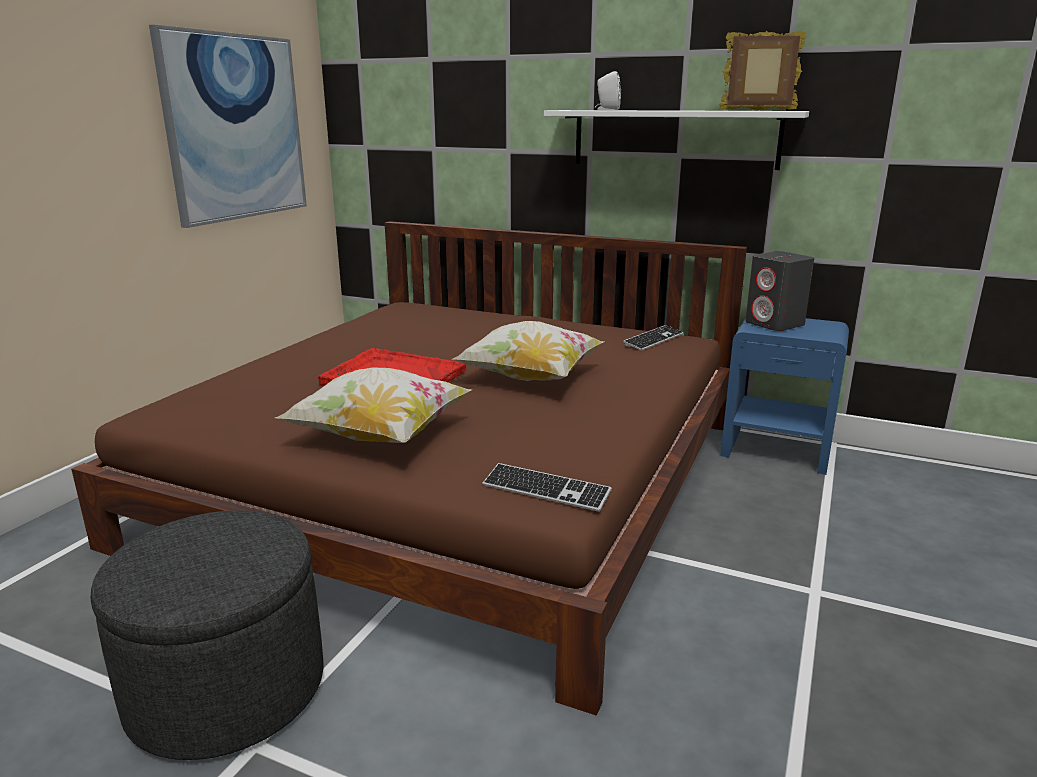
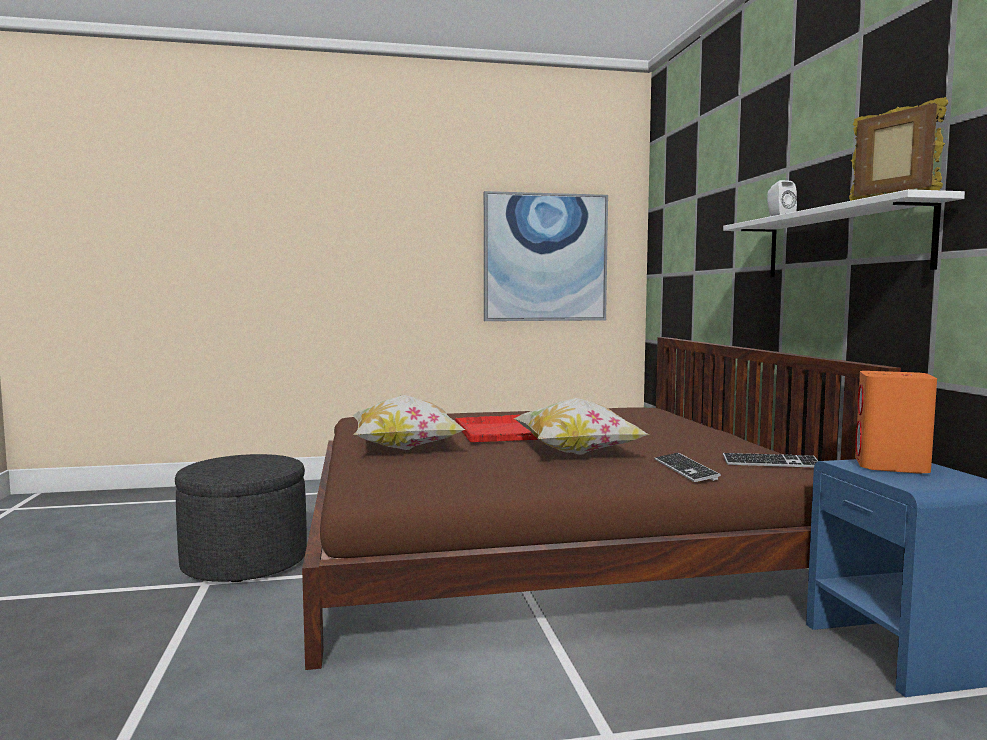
camera: 55 degrees right, 15 degrees down
keyboard [483,463,612,512] -> keyboard moved to [655,453,721,482]
grey speaker [745,251,814,331] -> orange speaker [855,371,937,474]

